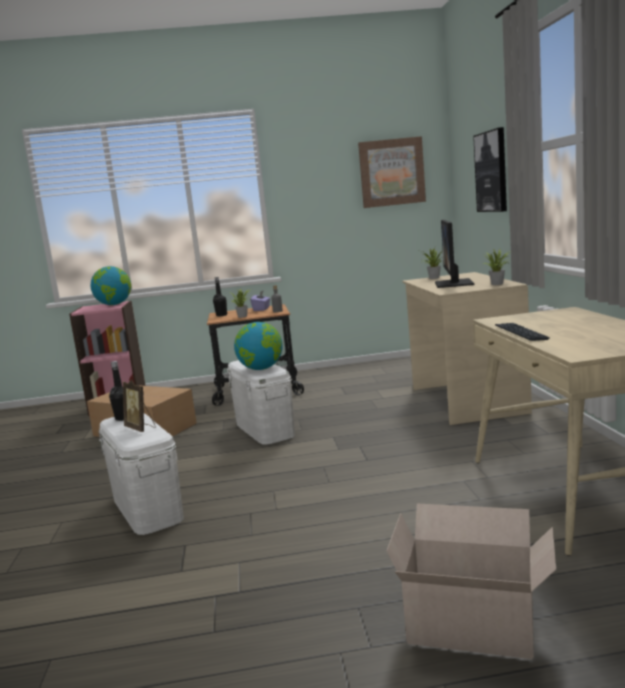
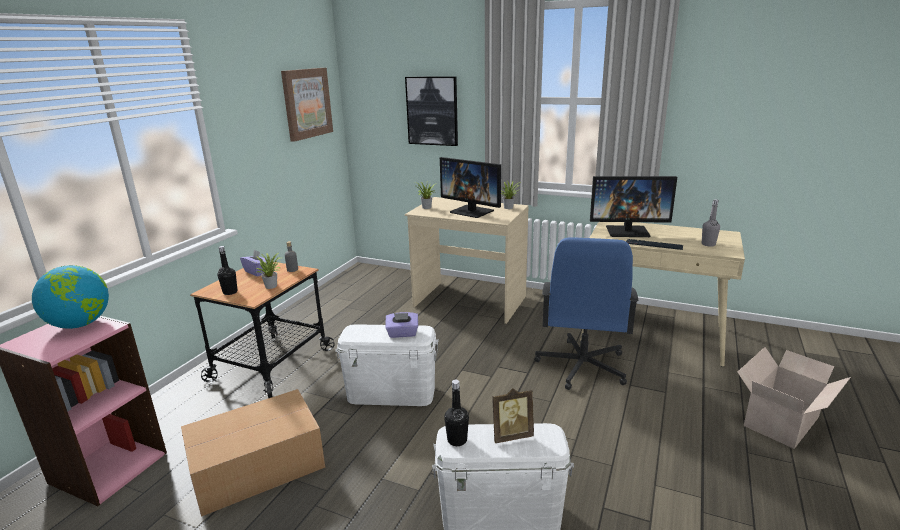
camera: 60 degrees left, 10 degrees up
globe [234,322,283,370] -> purple tissue box [386,312,418,338]
none -> blue office chair [534,237,639,390]
none -> monitor [590,176,677,237]
none -> grey bottle [702,199,720,247]

